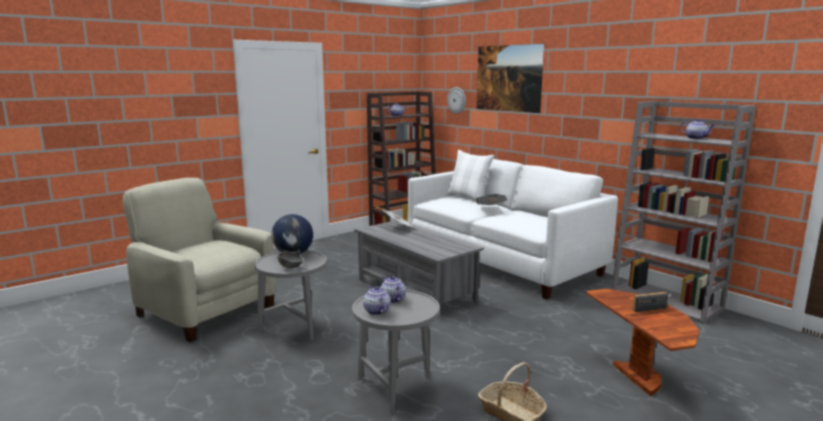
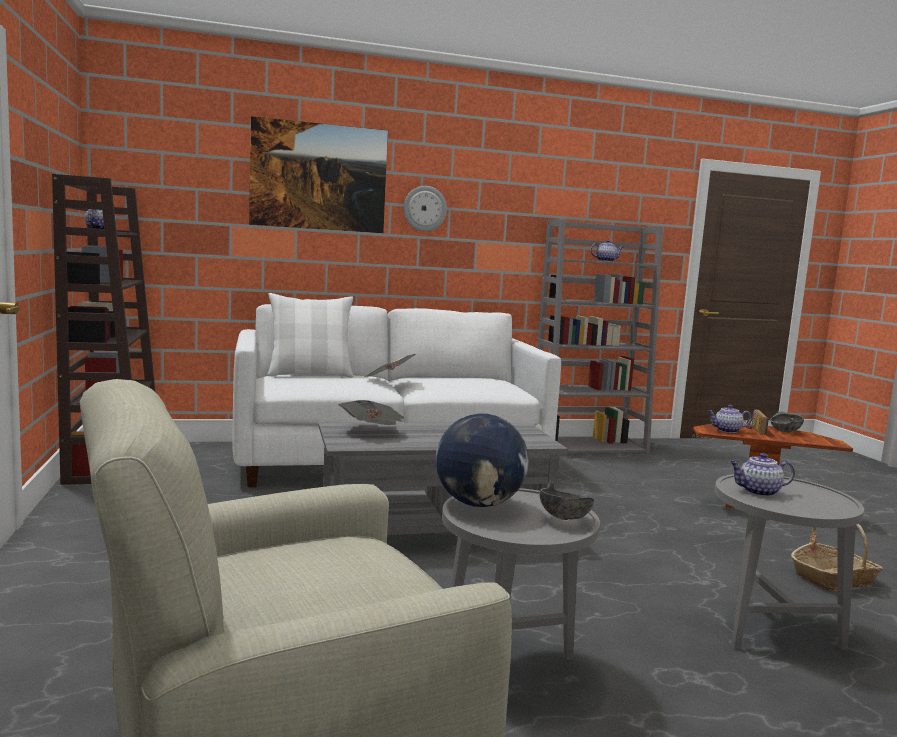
camera: 65 degrees left, 5 degrees down
teapot [363,285,391,315] -> teapot moved to [707,405,752,433]
wall clock [447,87,466,114] -> wall clock moved to [403,186,447,231]
none -> grey bowl [770,411,804,432]

